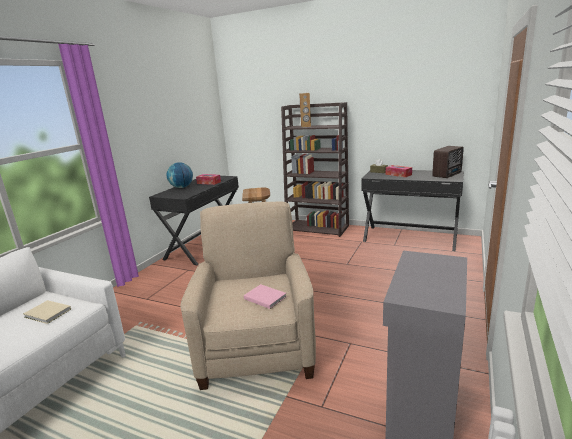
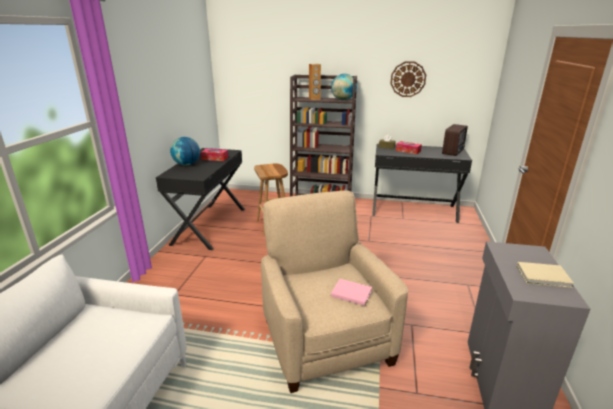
camera: 15 degrees left, 5 degrees up
beige book [23,300,71,324] -> beige book moved to [517,262,574,288]
none -> globe [331,74,357,100]
none -> wall clock [390,61,426,97]

